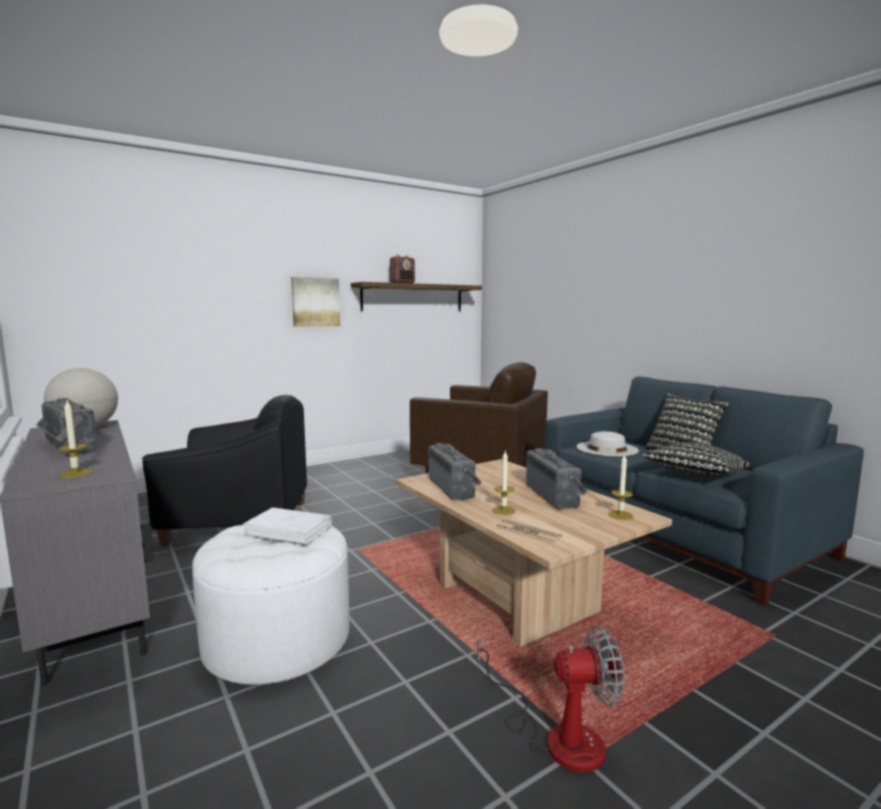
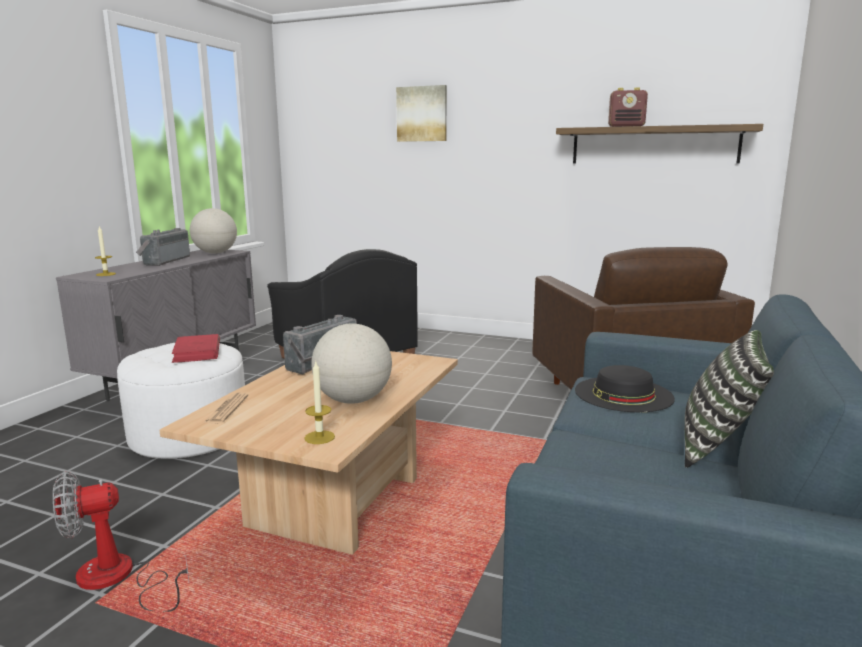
camera: 55 degrees right, 5 degrees up
white book [242,507,332,545] -> red book [172,334,220,363]
picture [291,277,340,327] -> picture moved to [396,85,447,142]
fan [477,626,625,773] -> fan turned 105 degrees clockwise [53,471,189,612]
candle [492,451,516,515] -> none
radio [526,448,588,509] -> globe [311,324,392,404]
white hat [576,431,639,456] -> black hat [575,365,675,412]
pillow [643,442,750,478] -> none

